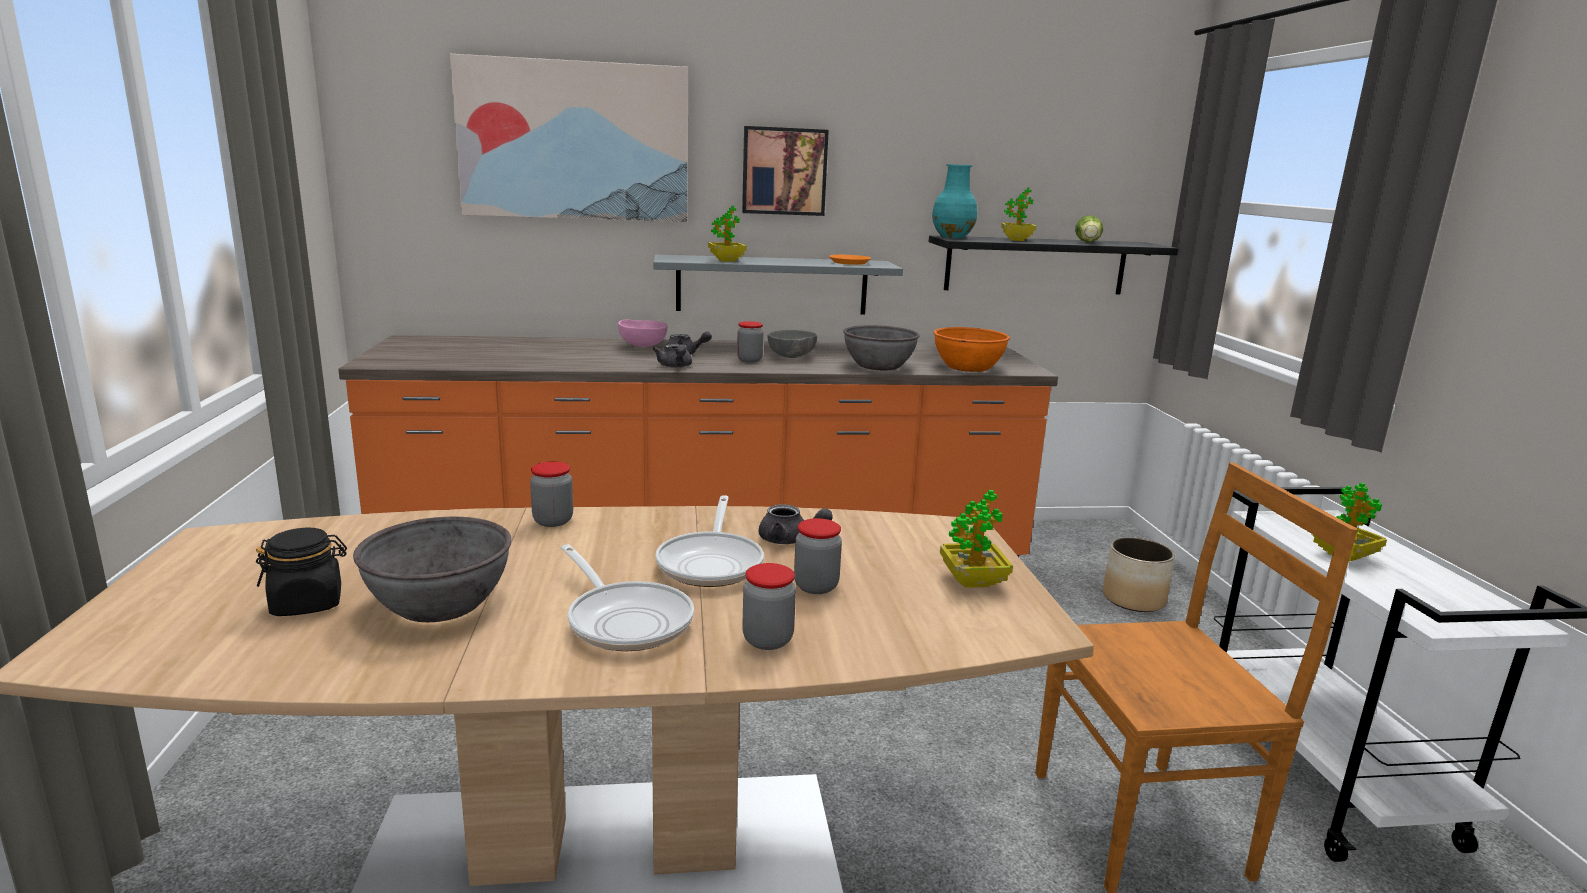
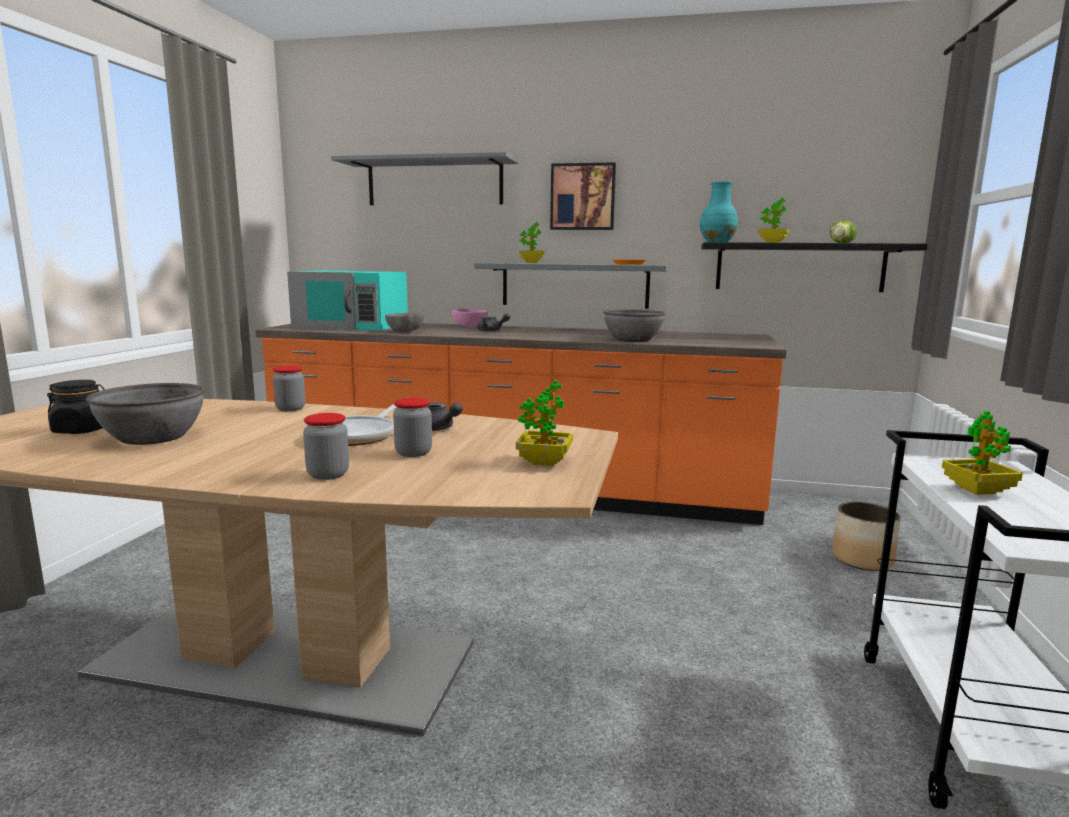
camera: 20 degrees right, 5 degrees down
picture [450,54,688,222] -> grey shelf [331,152,519,205]
frying pan [561,544,694,651] -> none
grey teapot [653,344,692,368] -> none
jar [737,321,764,362] -> none
grey bowl [768,330,817,358] -> grey bowl moved to [385,313,424,332]
orange bowl [933,327,1010,372] -> none
brown chair [1035,462,1357,893] -> none
none -> turquoise microwave [287,271,408,330]

